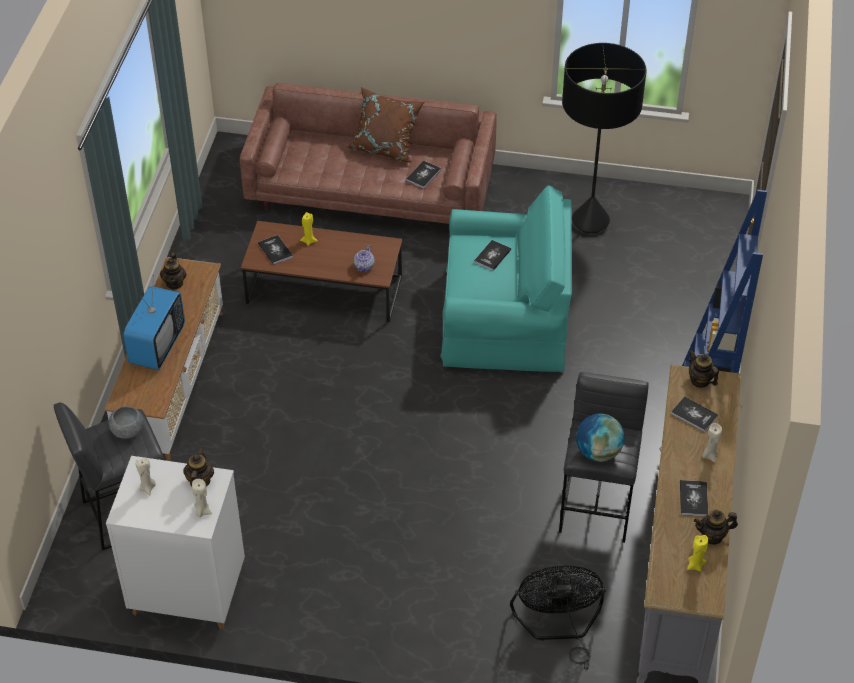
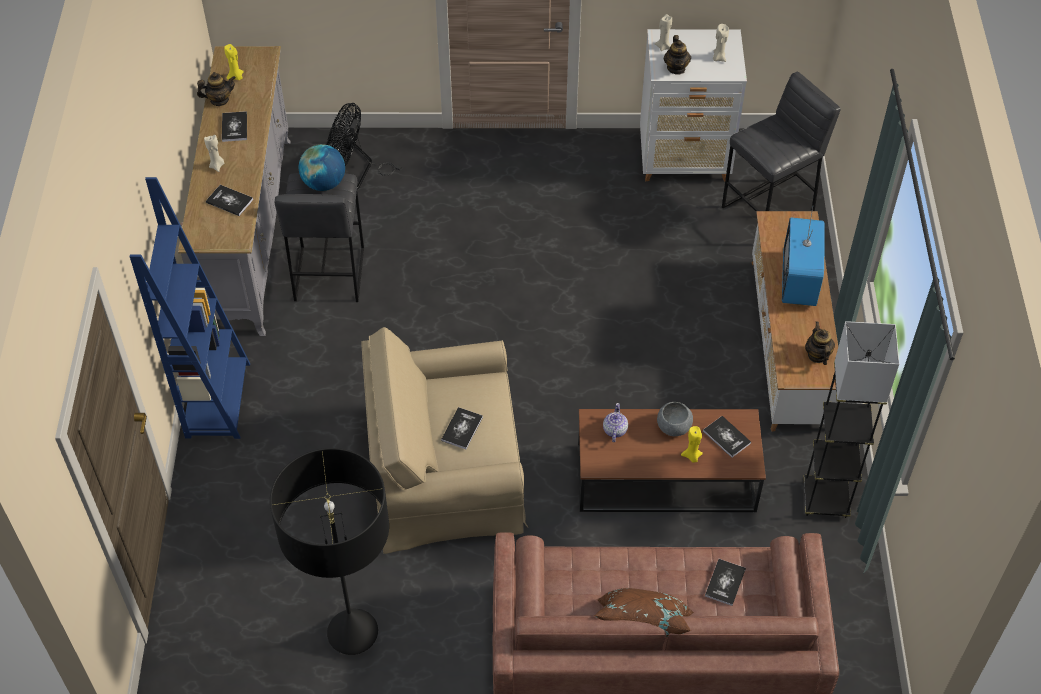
camera: 170 degrees right, 5 degrees up
grey bowl [109,406,143,439] -> grey bowl moved to [657,402,693,436]
book [406,161,441,188] -> book moved to [705,559,746,606]
turquoise armchair [440,185,572,372] -> beige armchair [361,327,528,554]
black fan [510,566,606,670] -> black fan turned 120 degrees clockwise [326,103,402,190]
teapot [689,350,719,388] -> none
none -> grey floor lamp [803,321,899,518]

